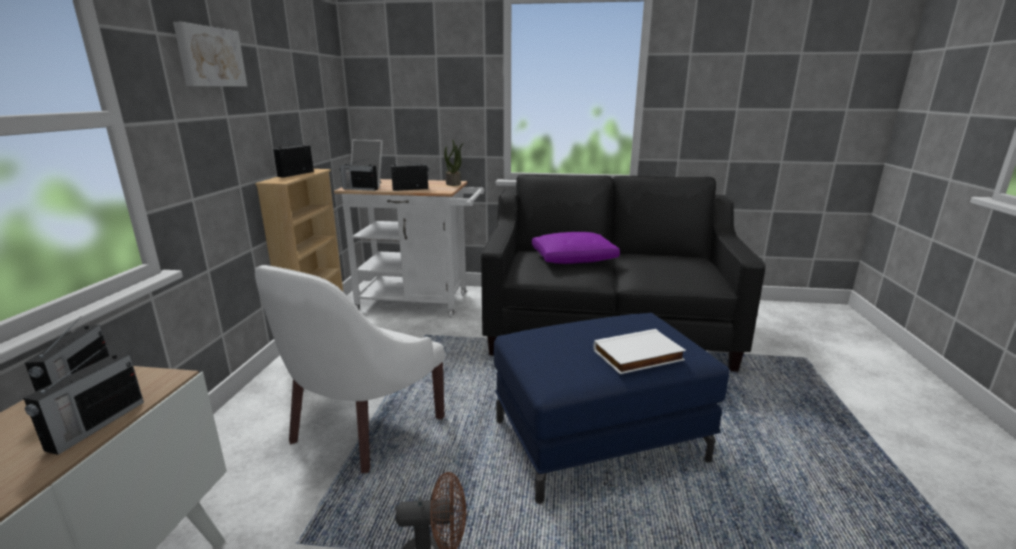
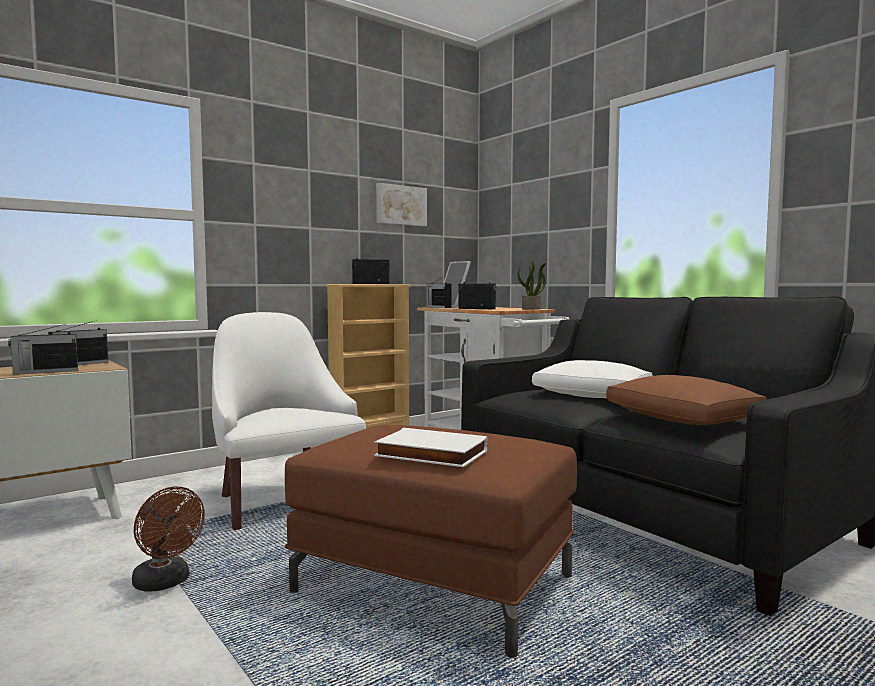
camera: 45 degrees right, 15 degrees down
picture [173,22,247,86] -> picture moved to [376,183,427,226]
white armchair [255,265,445,473] -> white armchair turned 75 degrees clockwise [212,312,366,530]
blue ottoman [494,313,729,504] -> brown ottoman [285,425,577,658]
purple pillow [532,232,620,264] -> white pillow [532,360,653,398]
none -> brown pillow [606,375,767,425]

